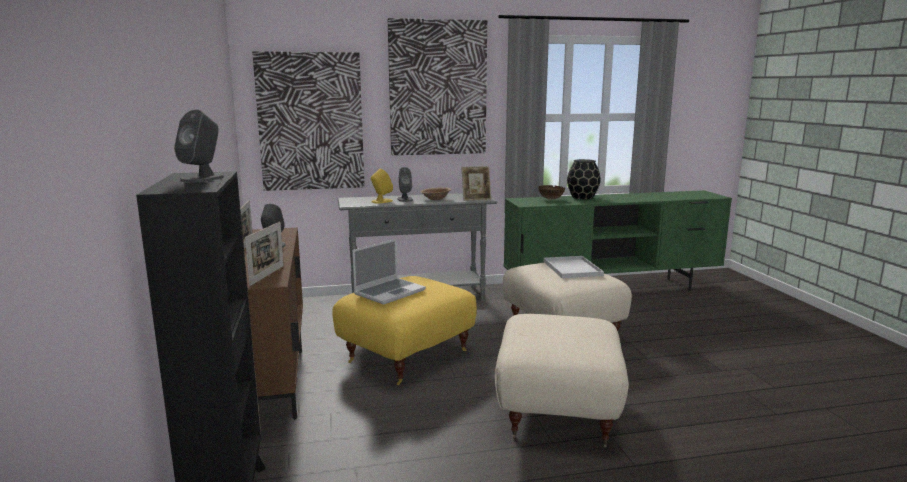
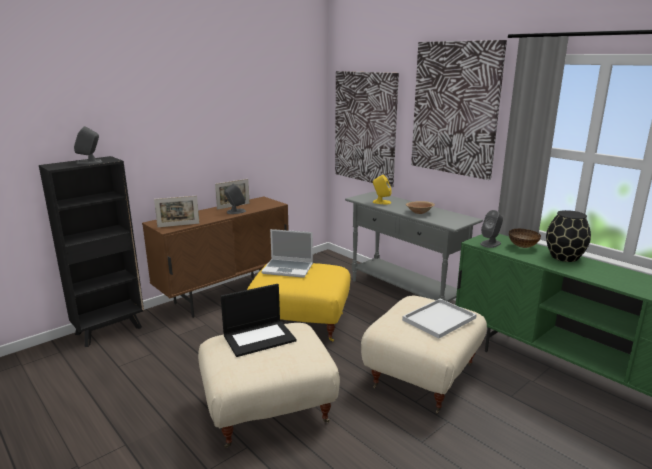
camera: 60 degrees right, 5 degrees up
grey speaker [397,167,413,202] -> grey speaker moved to [480,210,503,248]
picture frame [461,166,491,201] -> none
none -> laptop [221,284,296,357]

